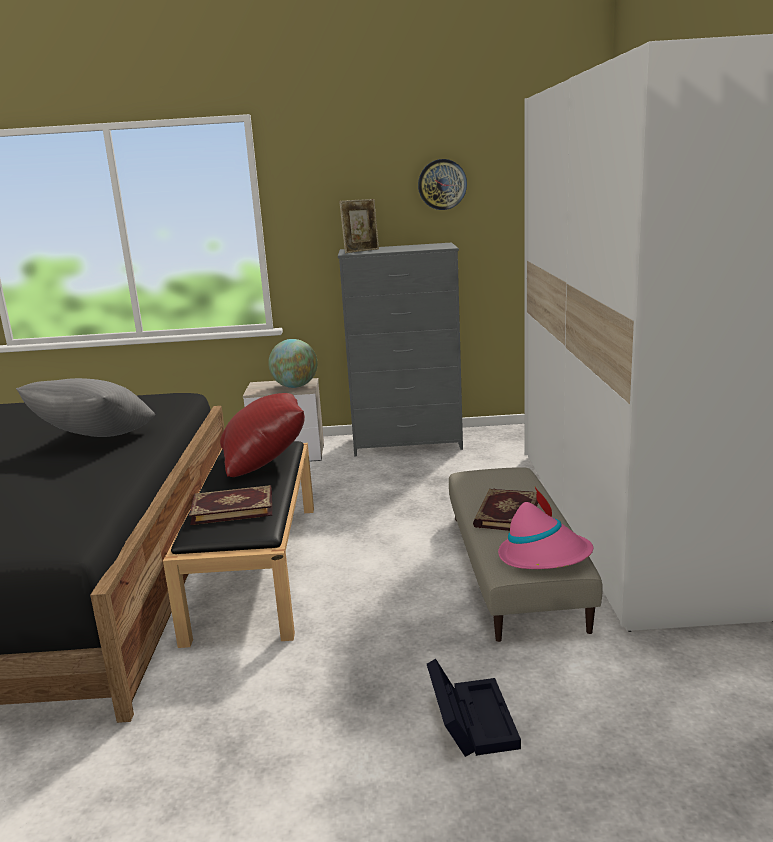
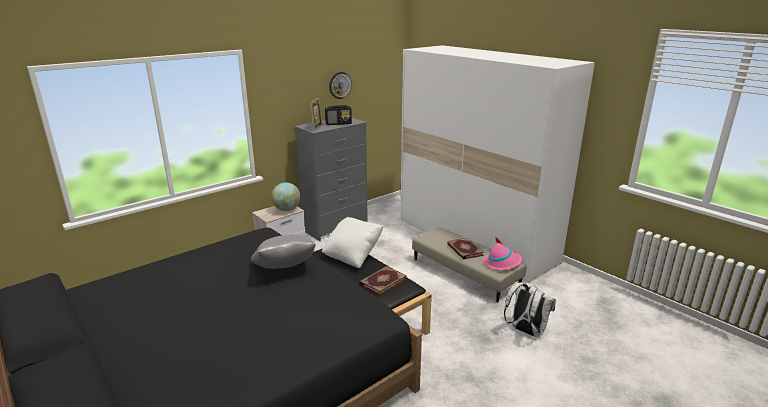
camera: 40 degrees left, 5 degrees up
red pillow [220,393,305,477] -> white pillow [322,217,384,268]
black storage box [427,659,521,757] -> white backpack [504,283,556,337]
none -> radio [325,105,352,125]

